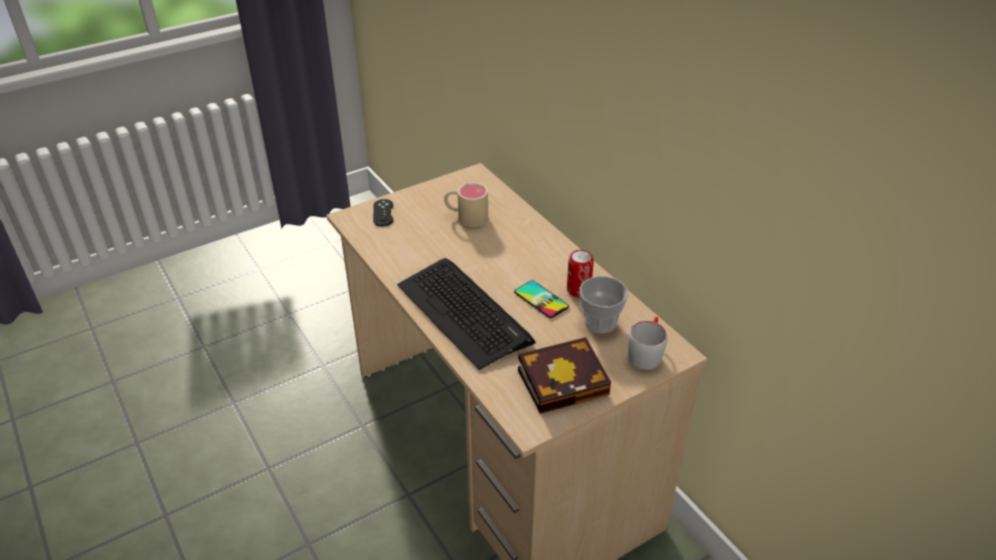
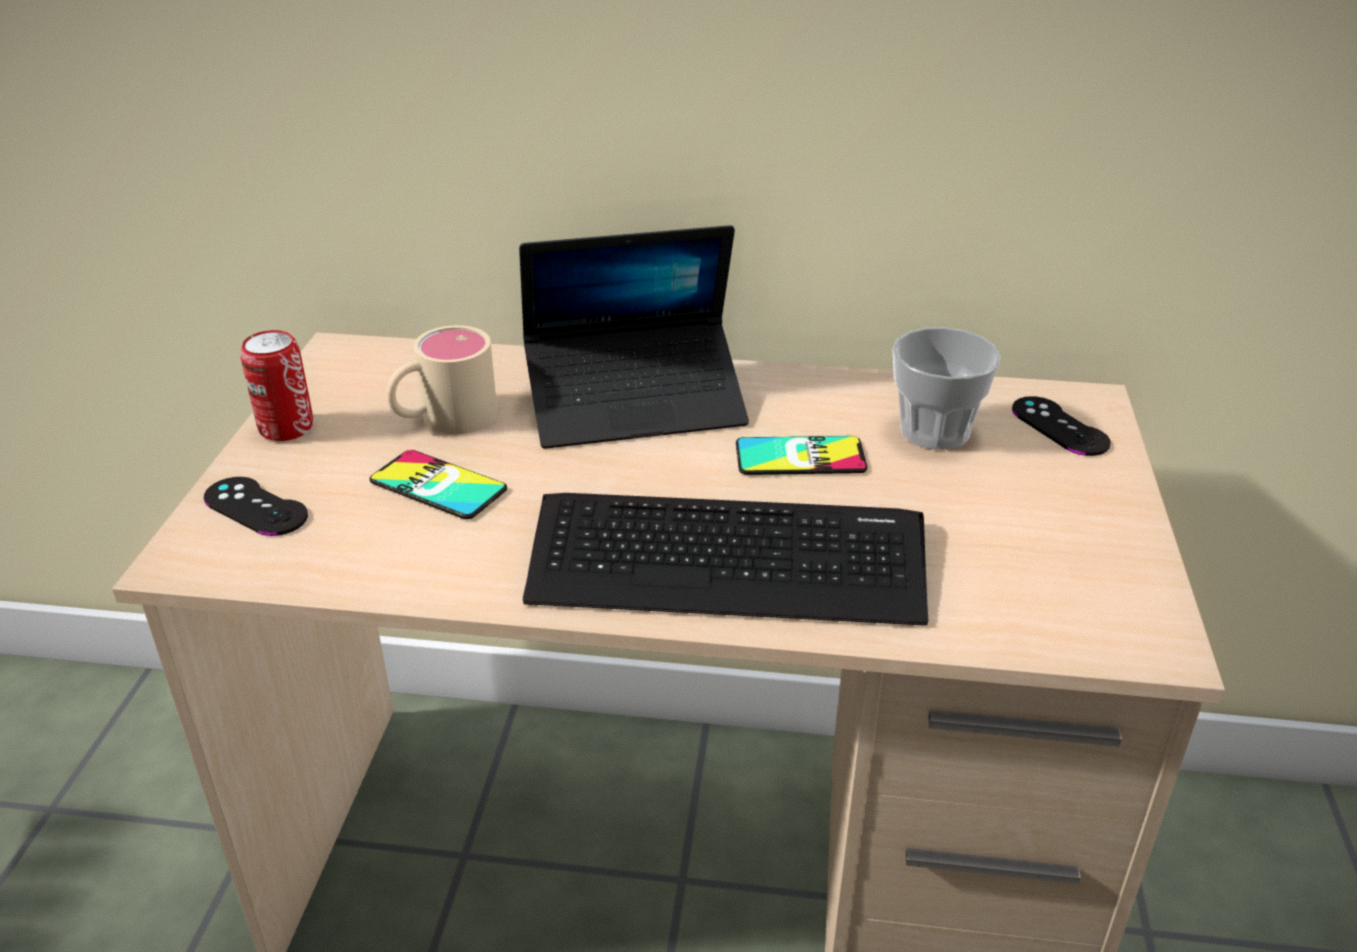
camera: 50 degrees left, 5 degrees down
book [518,337,611,413] -> none
can [567,250,594,297] -> can moved to [241,330,313,441]
grey mug [628,317,668,370] -> black game controller [1012,396,1111,456]
none -> phone [369,450,507,519]
none -> laptop [519,225,749,449]

